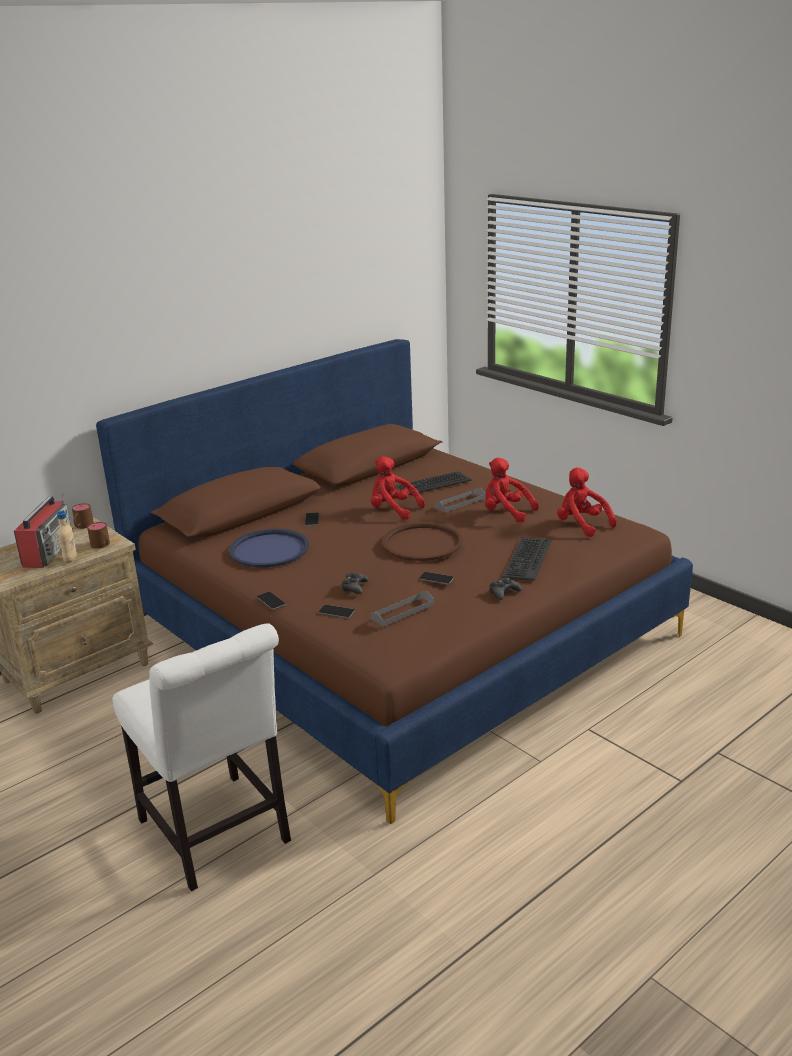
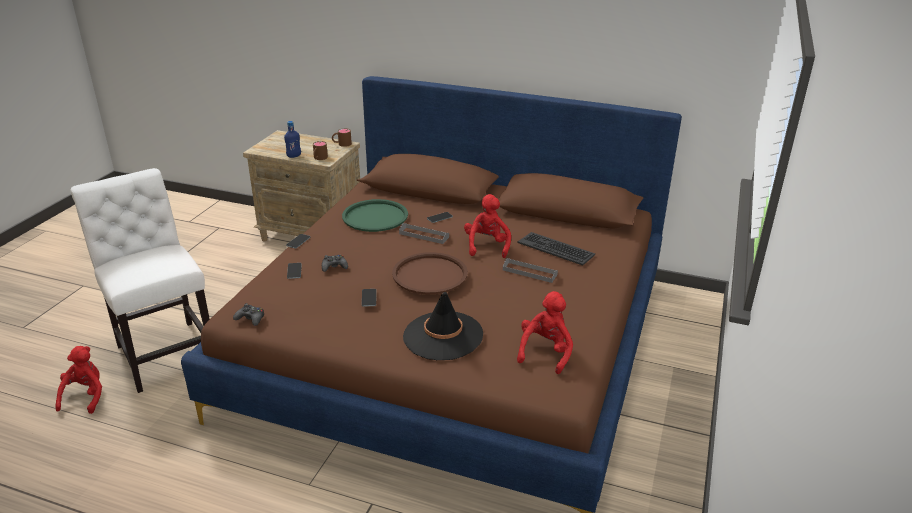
camera: 60 degrees right, 5 degrees up
radio [14,493,74,568] -> none
beige bottle [57,511,77,563] -> blue bottle [284,121,301,158]
white chair [112,623,291,891] -> white chair turned 120 degrees clockwise [71,168,210,393]
blue tray [229,529,309,567] -> green tray [342,199,408,232]
grey tray [371,591,434,627] -> grey tray moved to [399,223,449,244]
red plush toy [485,458,539,522] -> red plush toy moved to [55,346,102,414]
black game controller [490,577,522,600] -> black game controller moved to [233,303,264,326]
keyboard [502,537,552,581] -> black hat [403,292,483,360]

